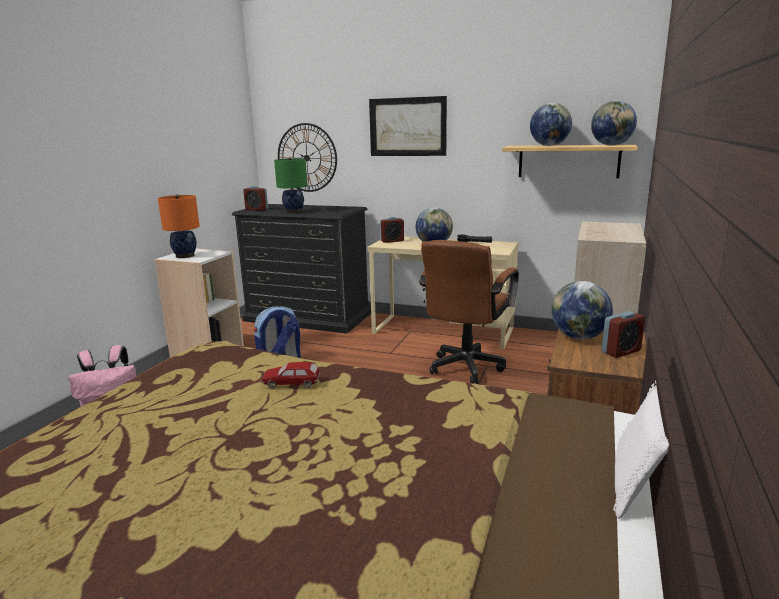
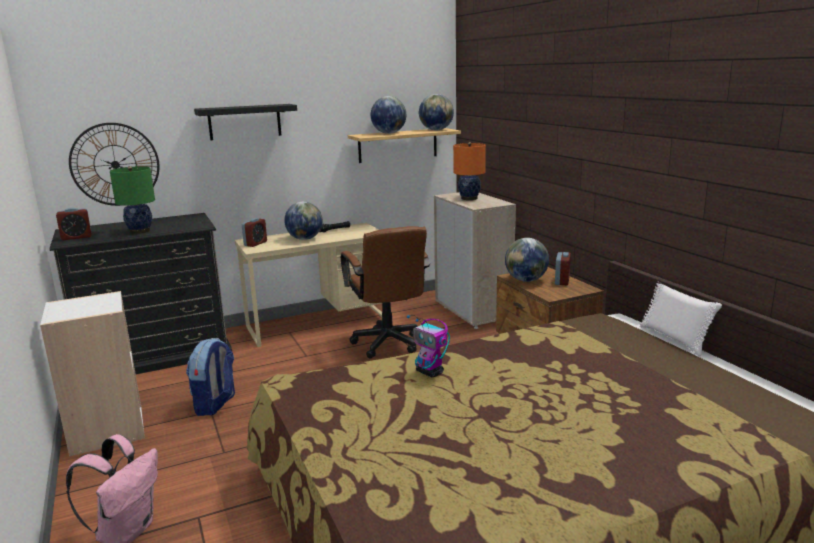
camera: 45 degrees left, 0 degrees up
orange table lamp [158,194,200,258] -> orange table lamp moved to [453,142,486,200]
toy car [261,362,321,388] -> toy robot [407,315,450,377]
picture [369,96,447,156] -> black shelf [194,104,297,140]

